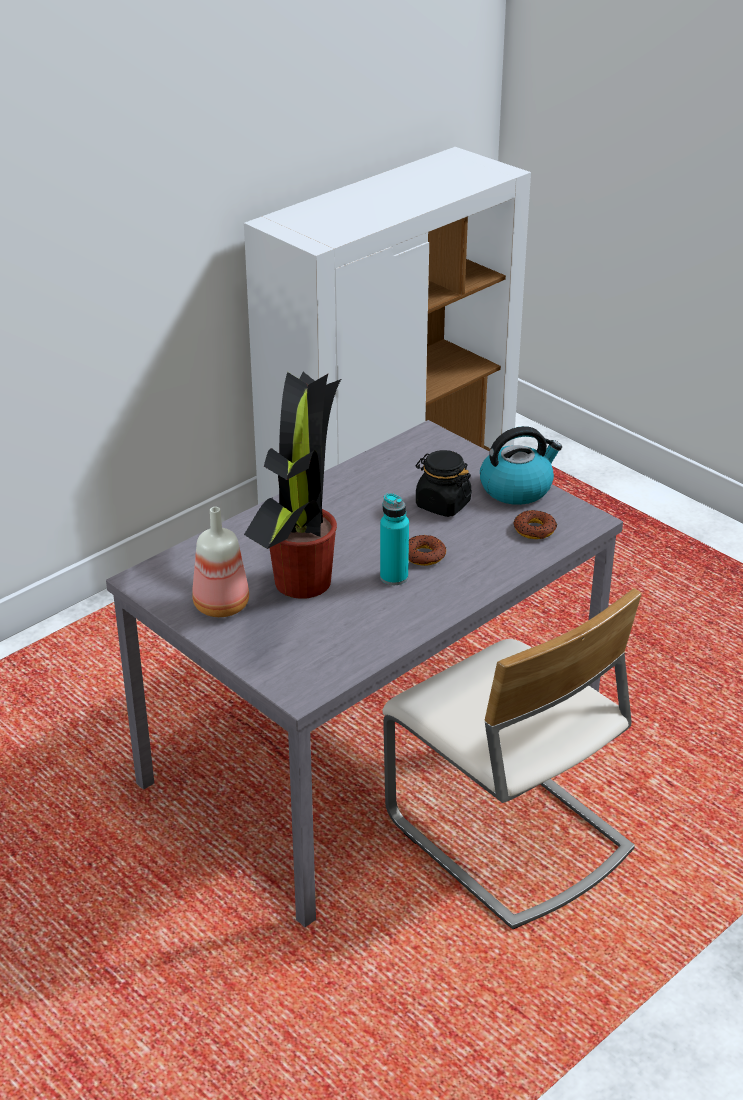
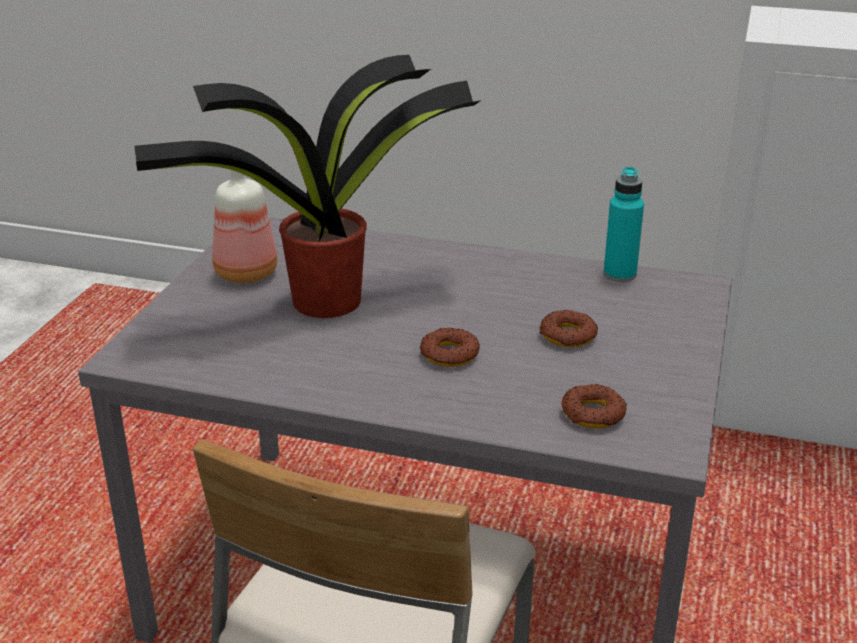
camera: 60 degrees right, 5 degrees down
turquoise bottle [380,493,409,585] -> turquoise bottle moved to [604,167,644,282]
black jar [416,450,472,517] -> donut [540,310,598,347]
kettle [480,426,562,505] -> none

